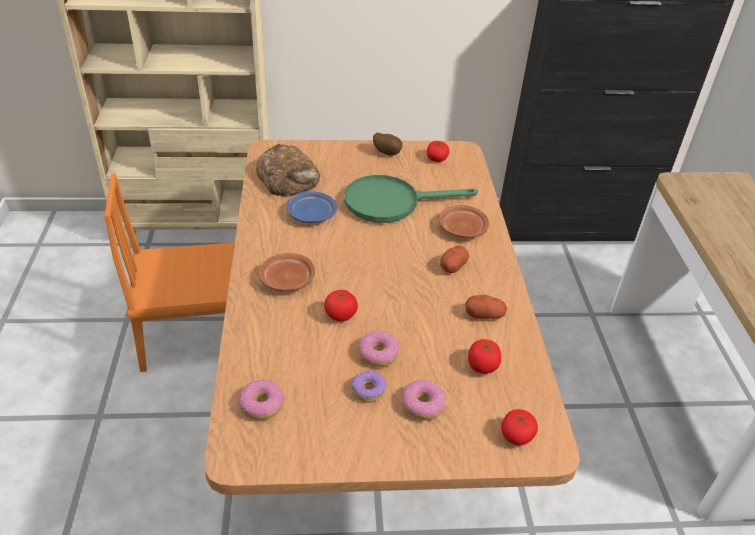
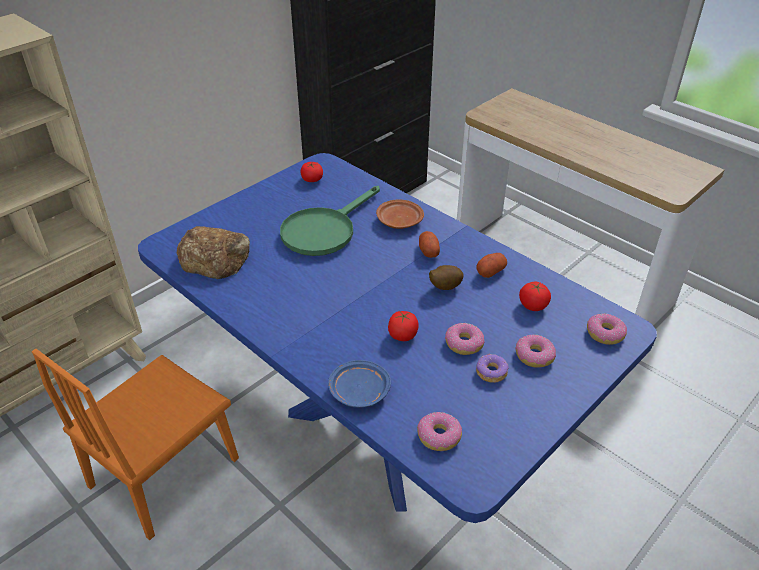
camera: 40 degrees left, 0 degrees up
brown dining table [204,140,580,495] -> blue dining table [138,153,657,523]
brown plate [259,253,315,291] -> none
blue plate [287,191,337,223] -> blue plate moved to [328,360,391,408]
potato [373,133,402,156] -> potato moved to [429,265,463,290]
tomato [501,409,538,445] -> donut [587,313,627,345]

